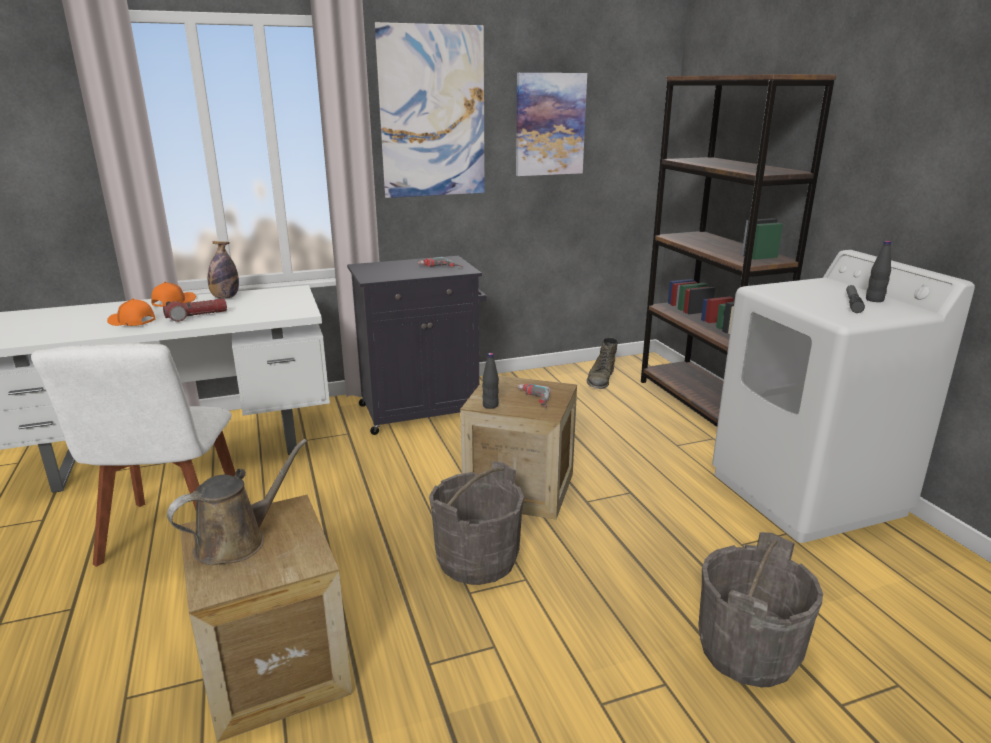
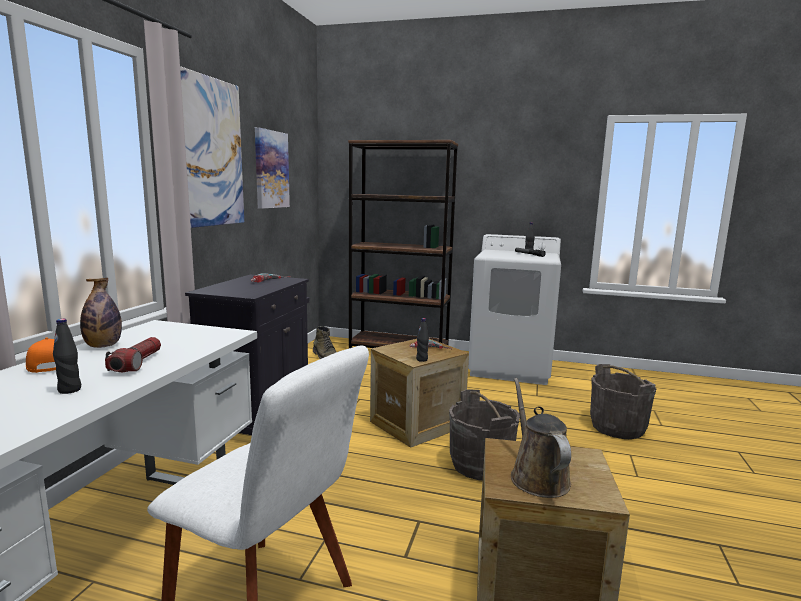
camera: 55 degrees left, 10 degrees down
orange cap [107,298,155,326] -> black bottle [53,319,81,394]

